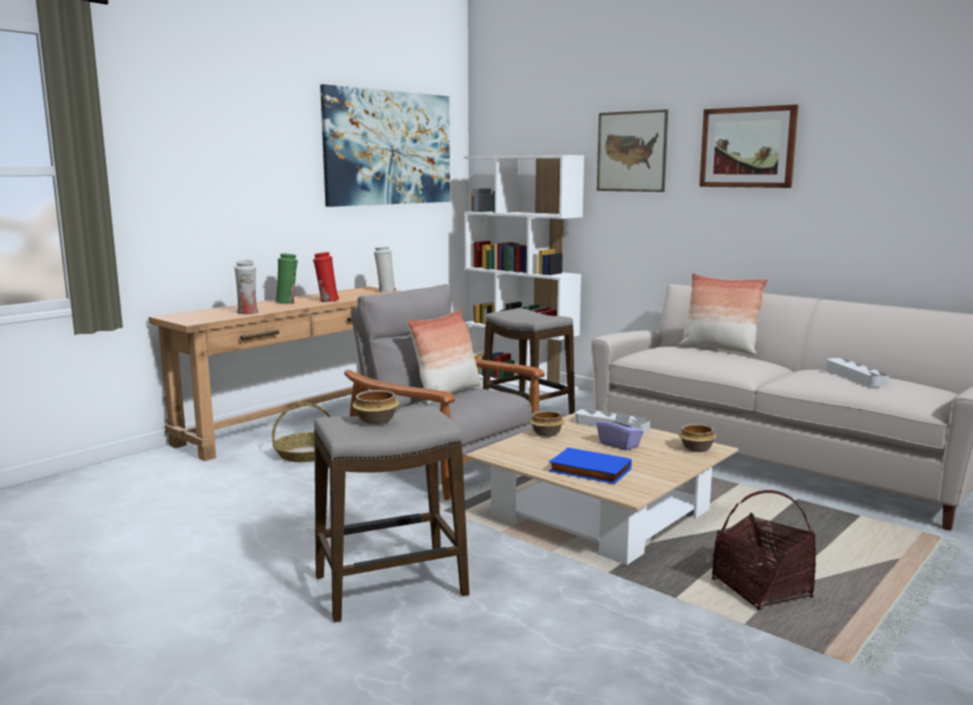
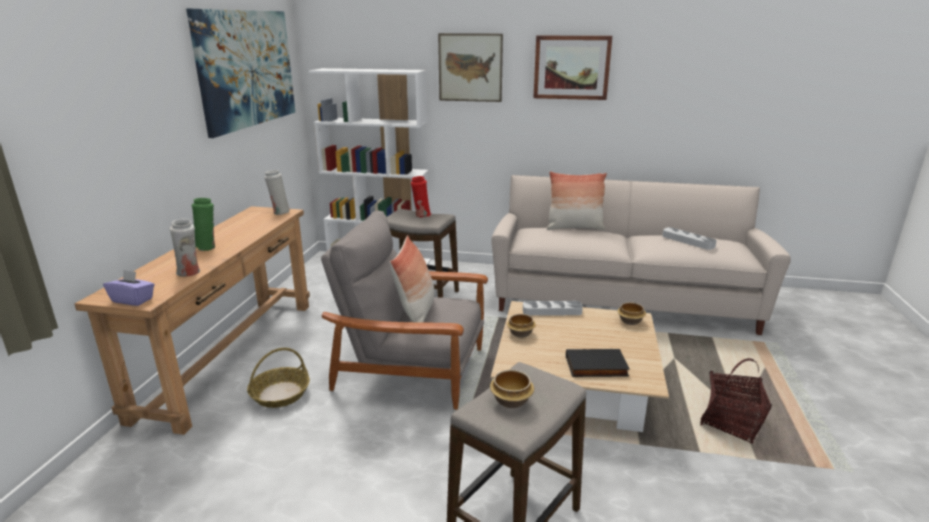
camera: 30 degrees left, 10 degrees up
red vase [313,252,339,302] -> red vase moved to [411,176,431,218]
blue book [549,447,632,484] -> black book [566,349,630,377]
purple tissue box [597,412,644,451] -> purple tissue box moved to [103,269,155,306]

